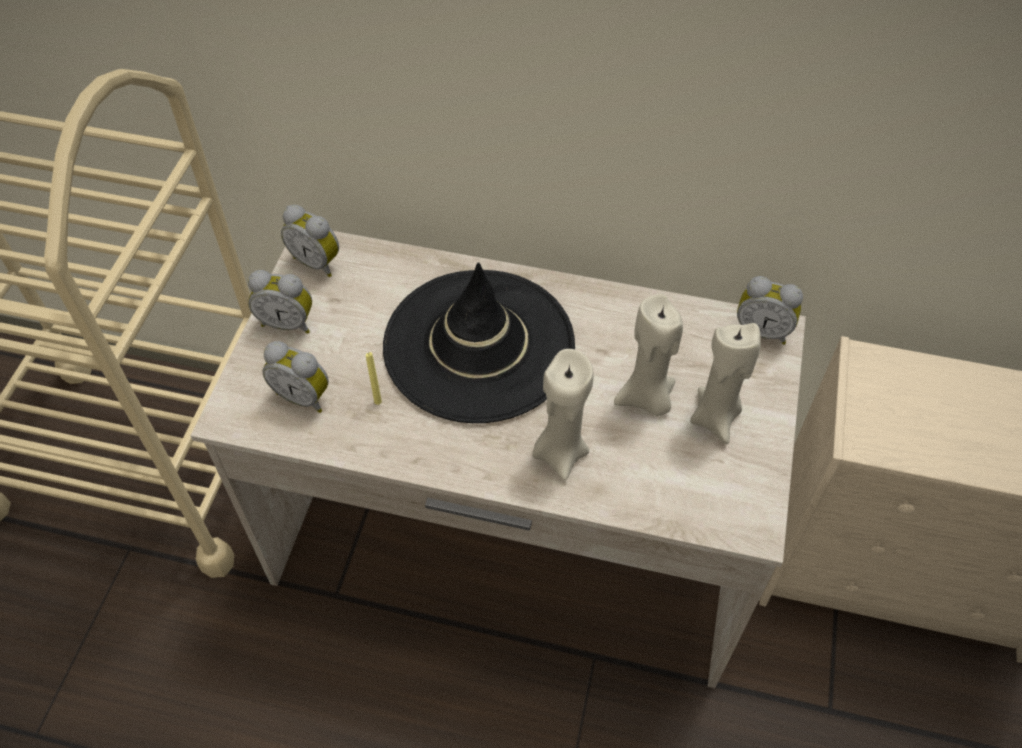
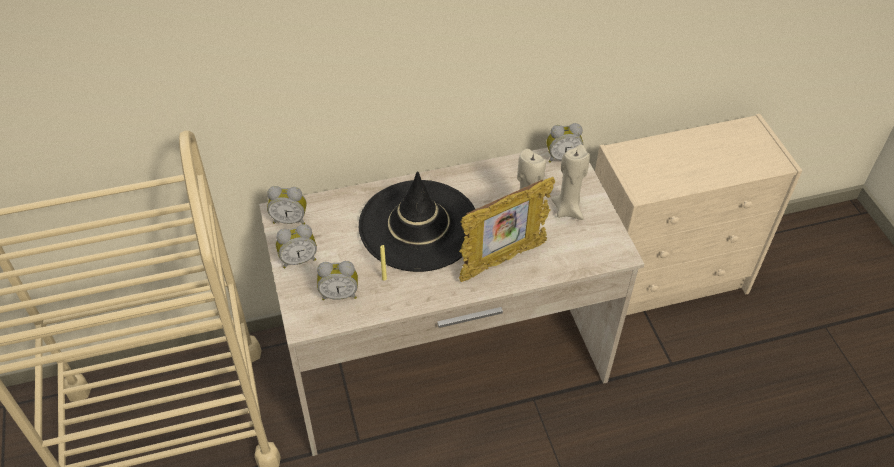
camera: 30 degrees left, 5 degrees down
beige candle [532,349,594,481] -> picture frame [459,177,555,282]

